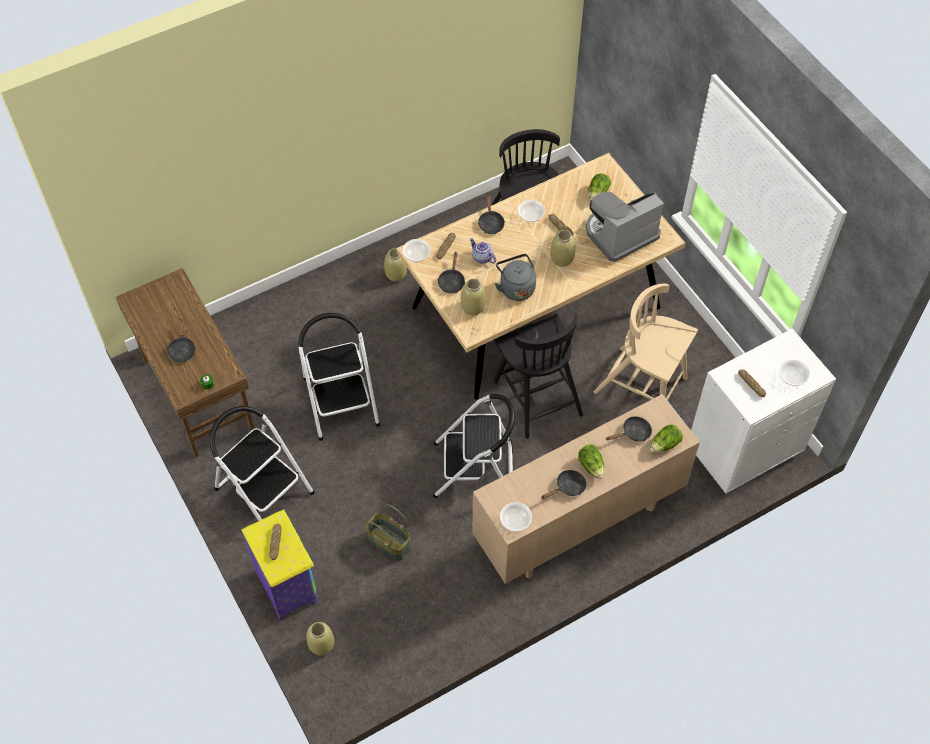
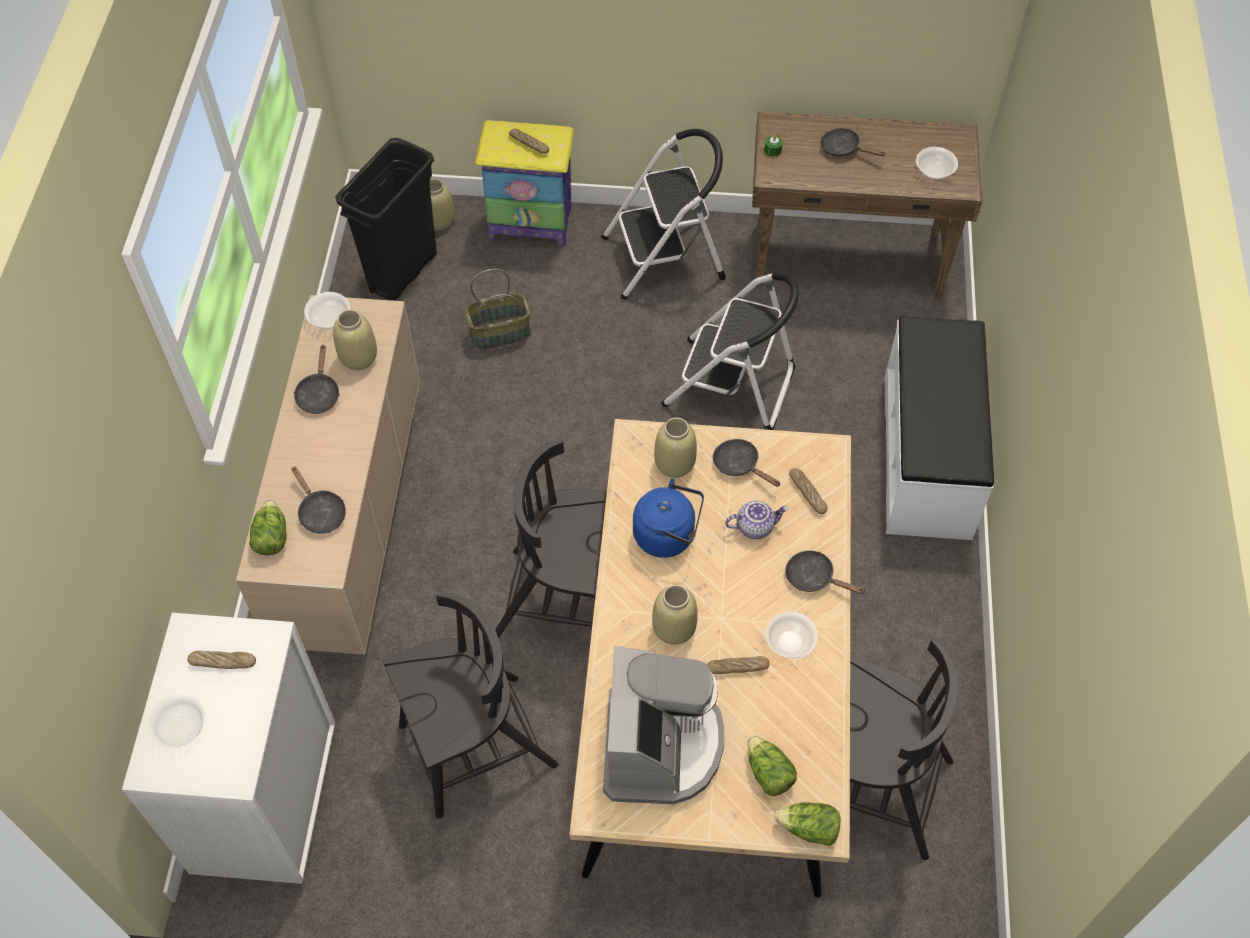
camera: 125 degrees right, 0 degrees up
beige vase [384,248,407,282] -> beige vase moved to [333,310,377,370]
bowl [403,239,431,262] -> bowl moved to [916,147,958,180]
step ladder [433,394,515,498] -> none
grey kettle [495,254,536,301] -> blue kettle [633,478,704,558]
lettuce [578,444,604,479] -> lettuce moved to [774,802,841,846]
beige chair [593,284,698,401] -> black chair [383,593,559,819]
black frying pan [606,416,652,442] -> black frying pan turned 45 degrees counterclockwise [292,466,346,534]
none -> black trash can [335,138,437,301]
none -> white bench [884,316,994,540]

